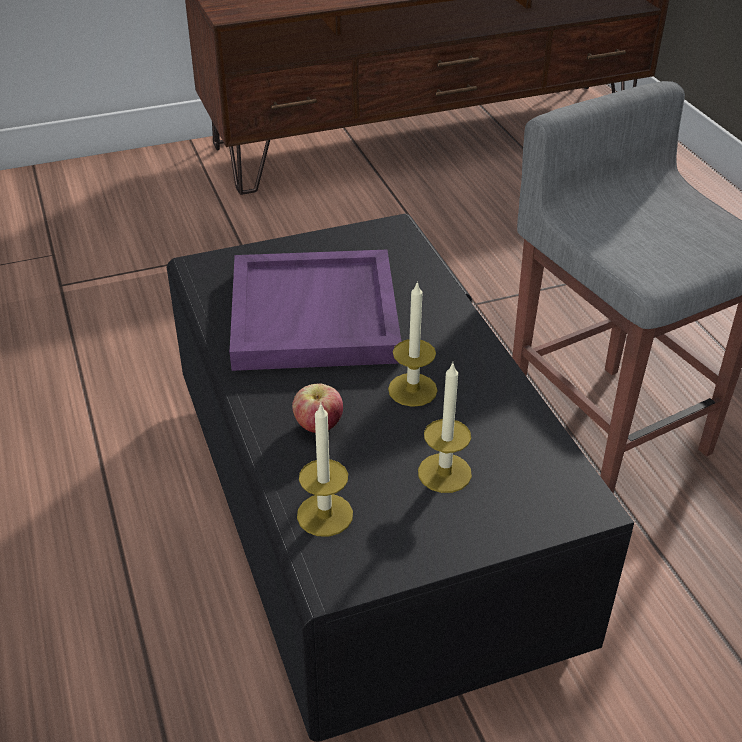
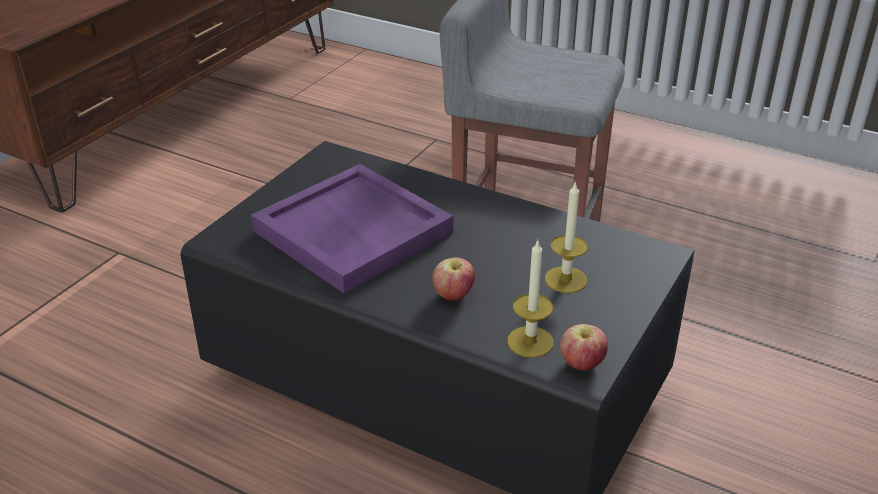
camera: 40 degrees left, 5 degrees down
candle [388,281,438,407] -> none
none -> apple [560,324,608,371]

